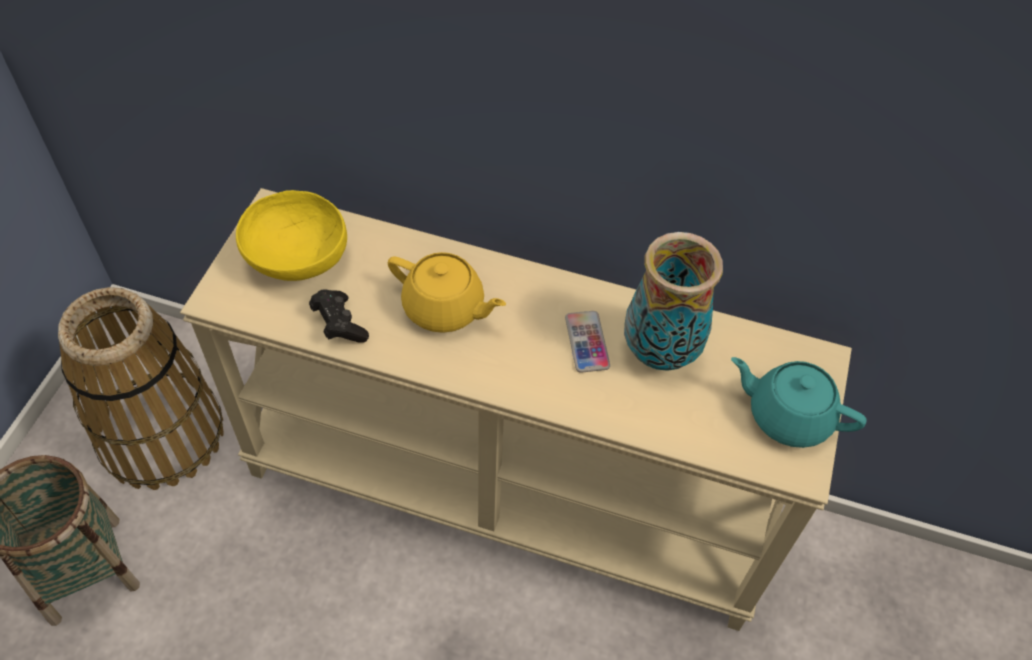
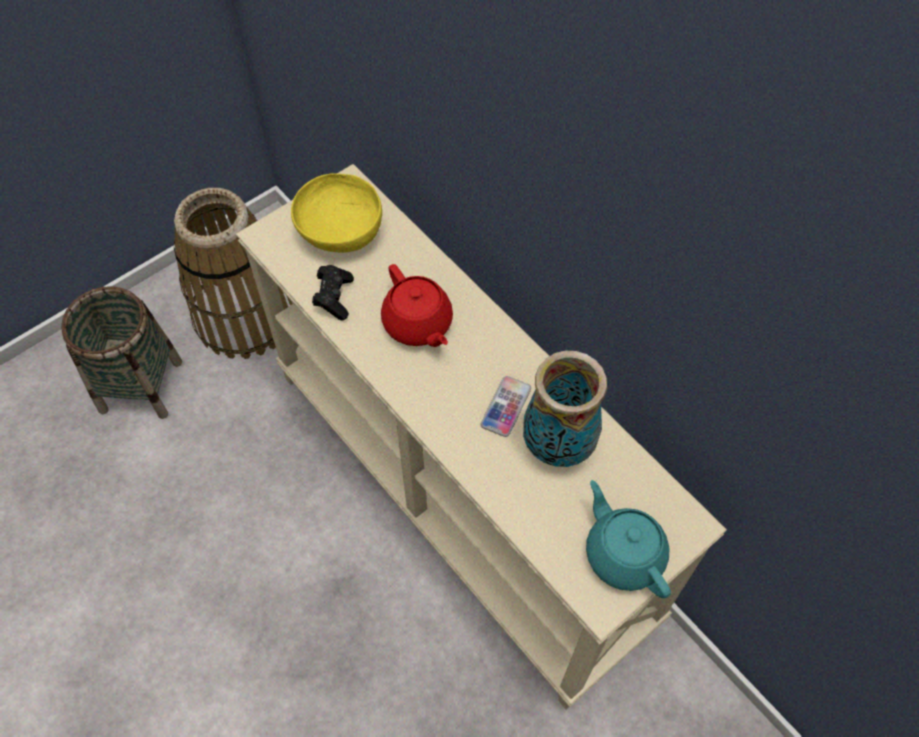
camera: 35 degrees right, 5 degrees up
yellow teapot [388,252,506,333] -> red teapot [381,264,453,347]

